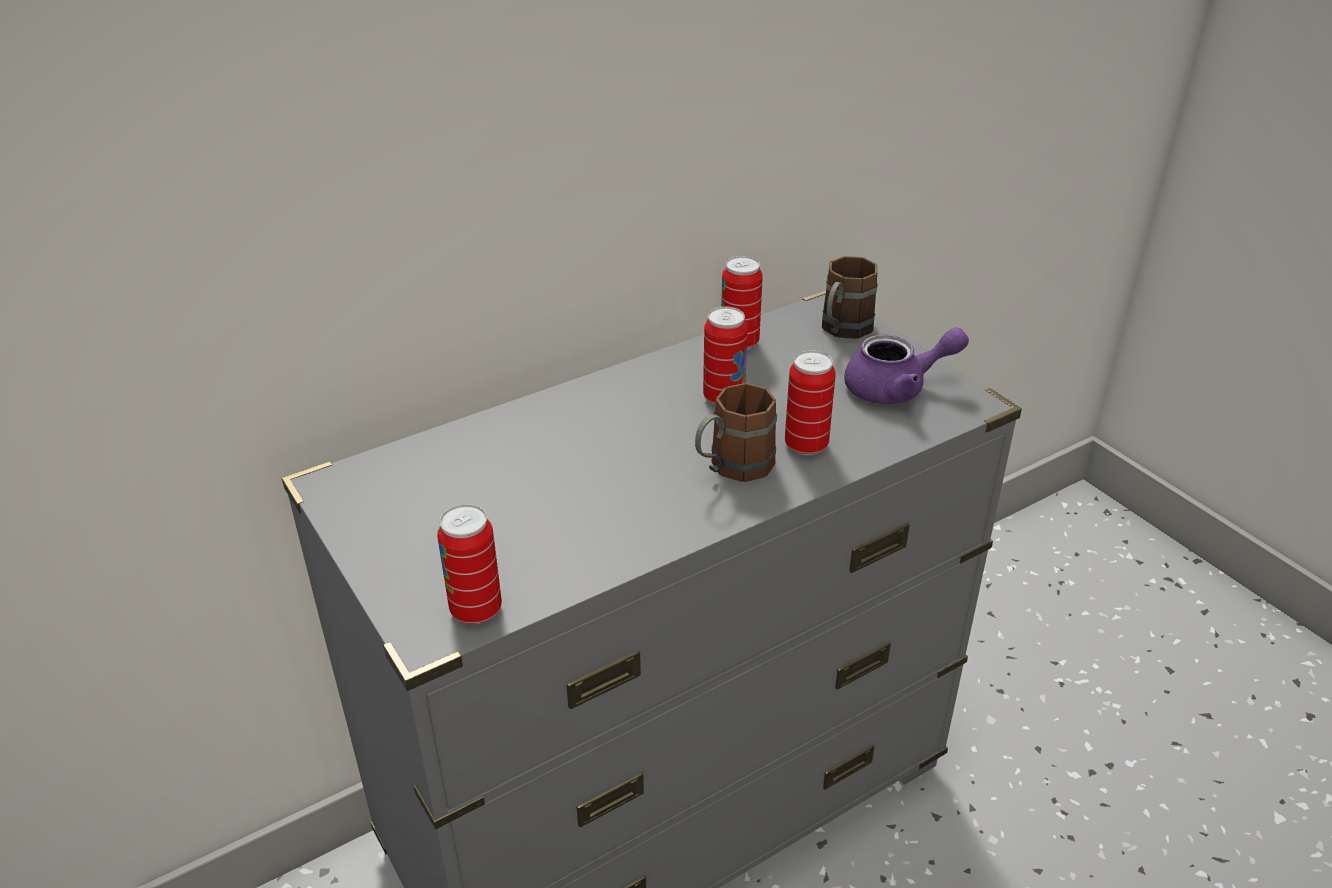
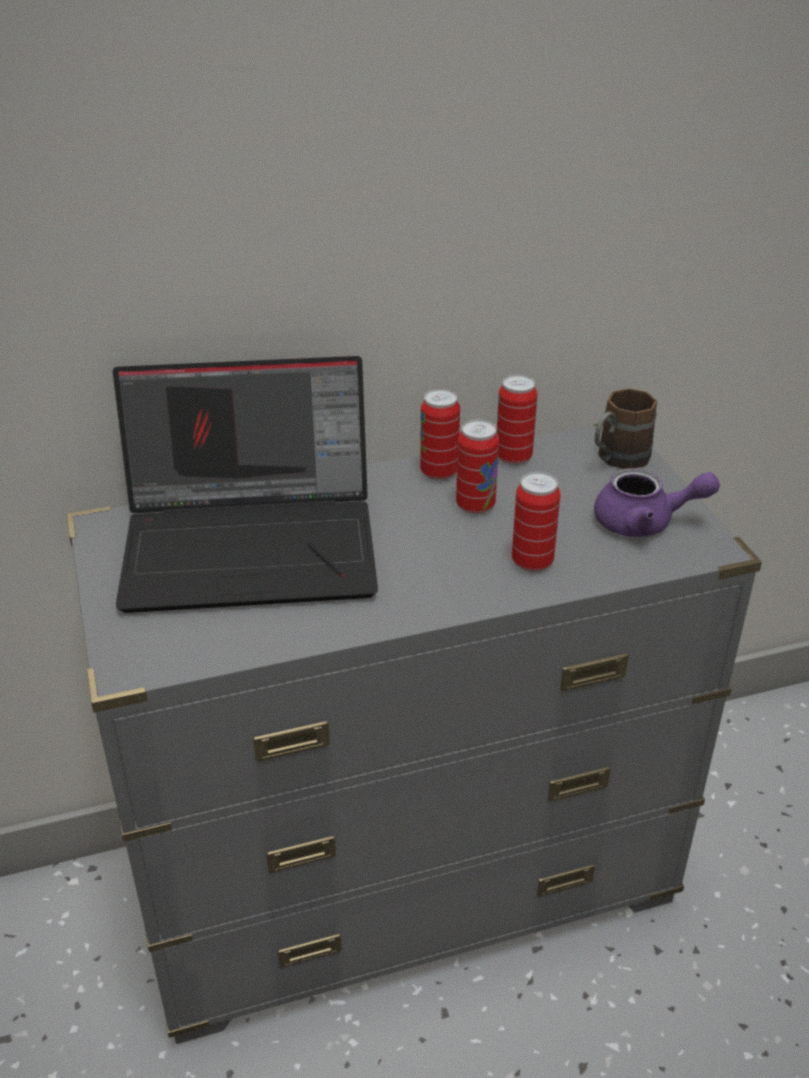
camera: 15 degrees right, 0 degrees up
can [437,504,502,624] -> can moved to [420,389,460,481]
brown mug [695,383,777,482] -> none
none -> laptop [113,356,378,613]

